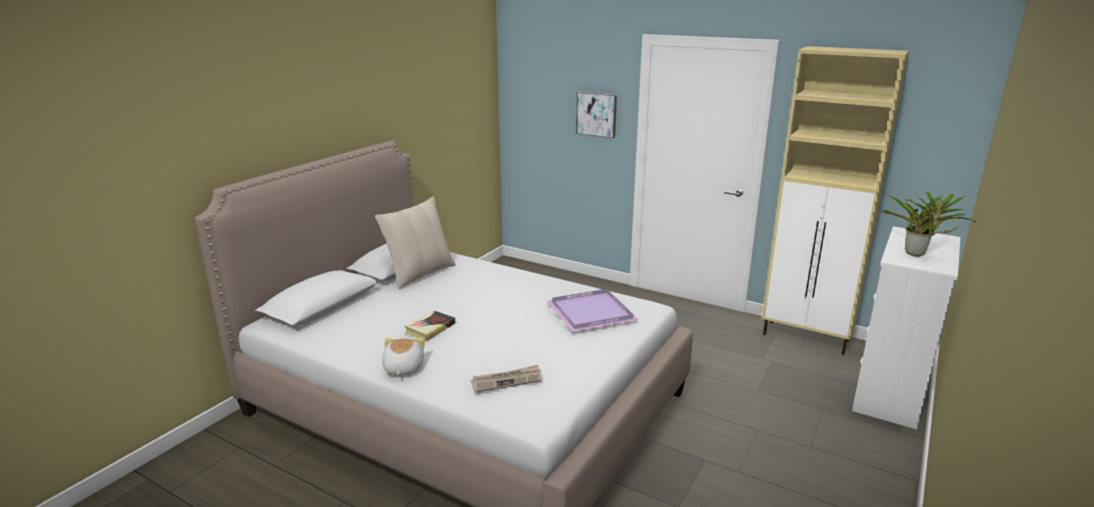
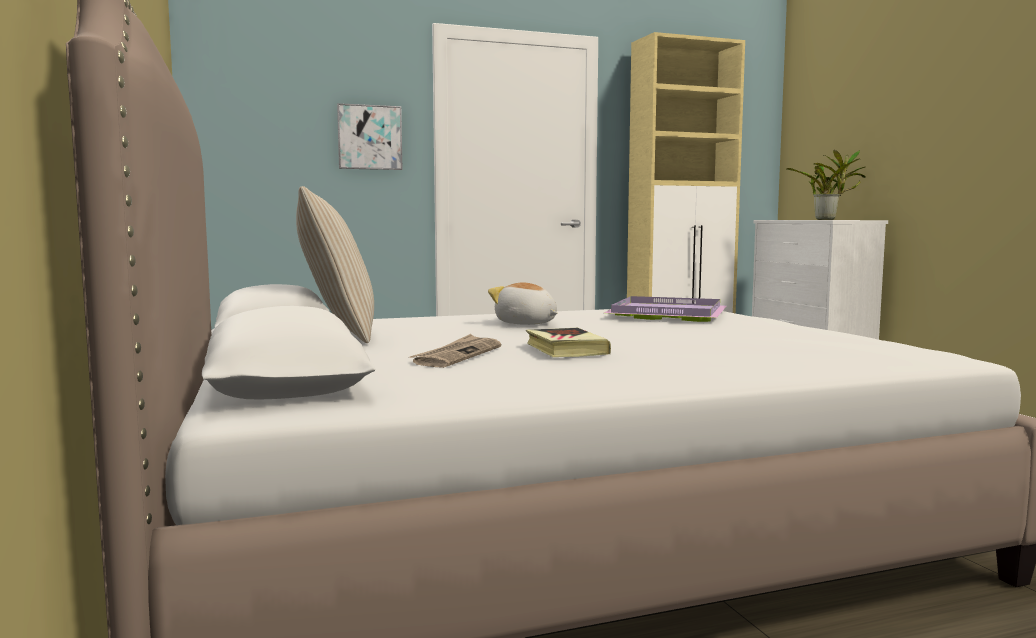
camera: 50 degrees left, 15 degrees down
plush toy [382,337,425,376] -> plush toy moved to [488,282,558,325]
newspaper [471,365,542,393] -> newspaper moved to [409,334,501,368]

